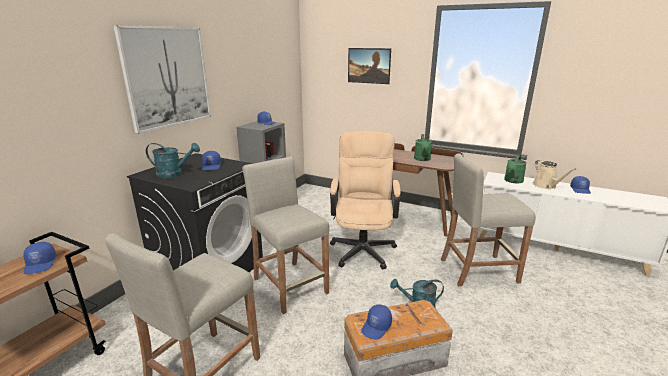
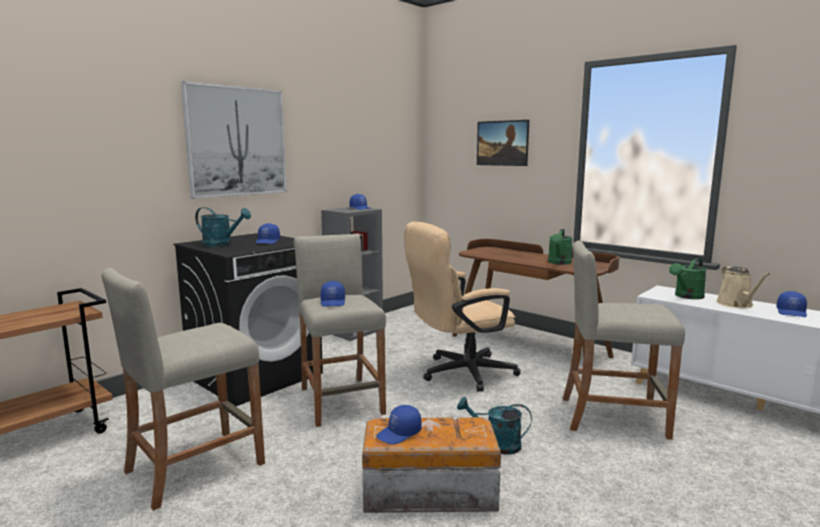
camera: 15 degrees right, 10 degrees down
blue cap [24,242,57,274] -> blue cap moved to [321,281,345,306]
beige office chair [330,131,401,269] -> beige office chair turned 135 degrees counterclockwise [404,222,521,392]

